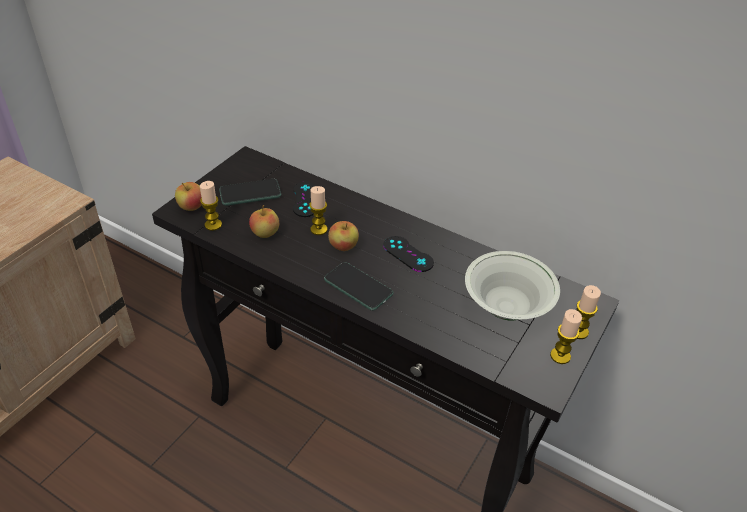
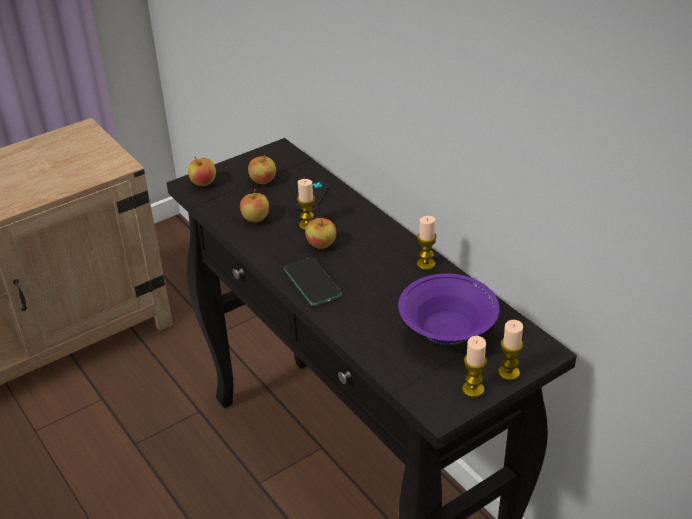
camera: 25 degrees right, 5 degrees down
candle [200,181,222,231] -> candle moved to [417,216,437,270]
phone [219,179,281,206] -> apple [248,155,276,184]
black game controller [383,236,434,272] -> none
white bowl [465,251,560,321] -> purple bowl [398,274,500,345]

